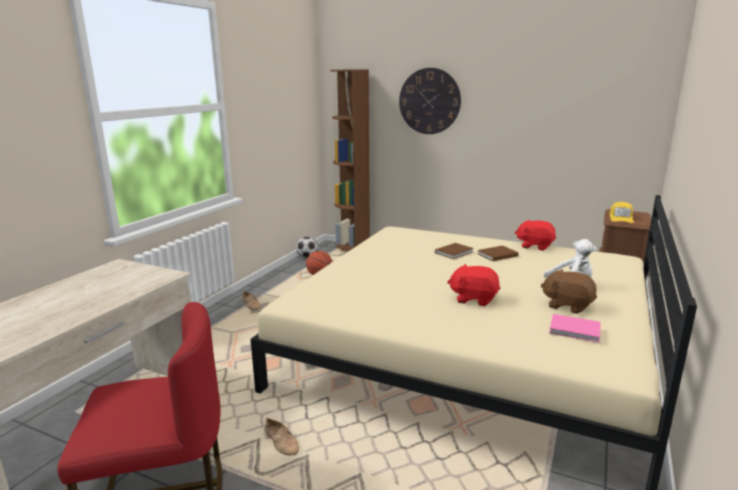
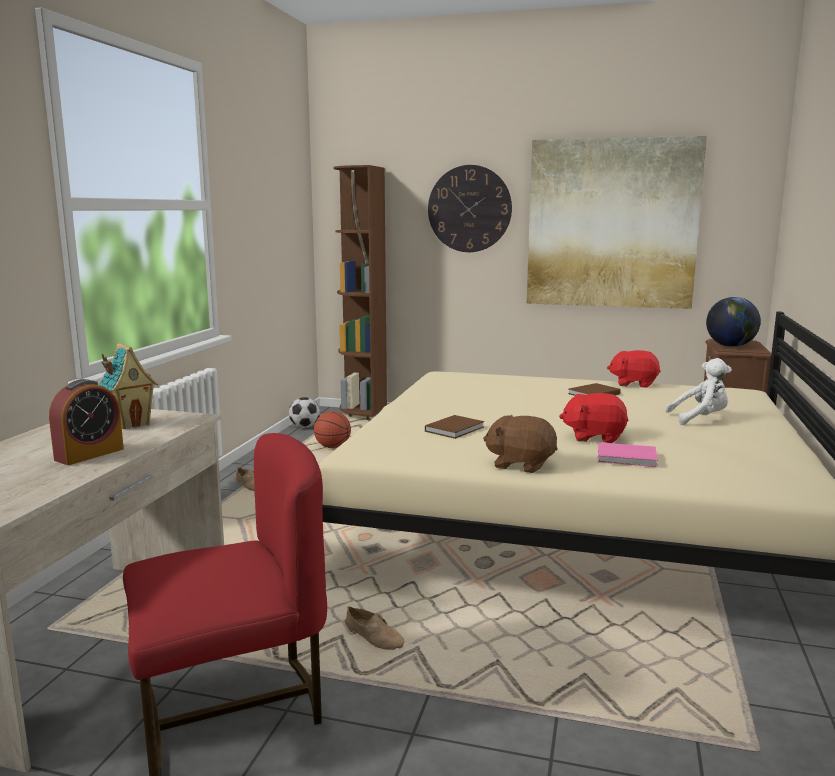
camera: 10 degrees left, 5 degrees down
brown book [435,243,474,259] -> brown book moved to [425,415,484,439]
brown plush toy [541,269,597,314] -> brown plush toy moved to [483,415,557,473]
pink book [549,314,601,342] -> pink book moved to [598,442,658,467]
yellow cap [610,202,634,223] -> globe [706,297,761,347]
none -> alarm clock [49,379,124,465]
none -> toy house [98,343,158,429]
none -> picture [527,136,707,309]

